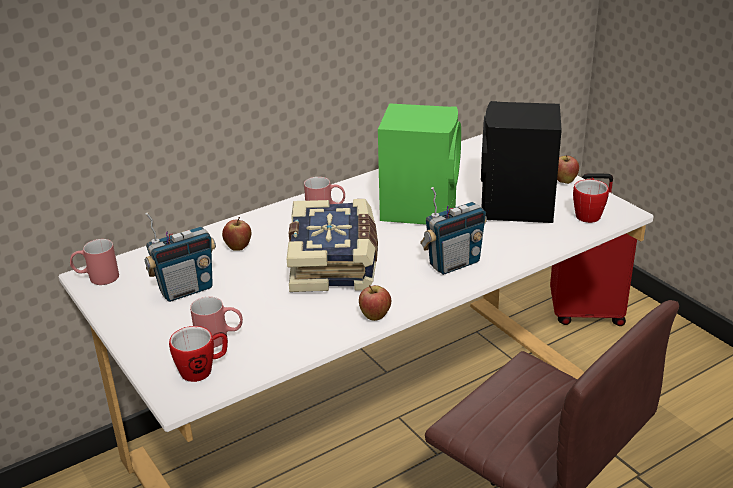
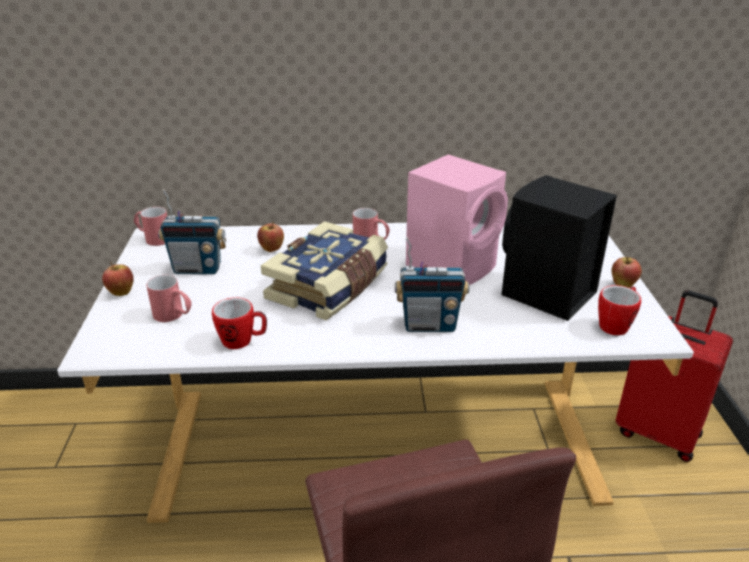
camera: 30 degrees right, 0 degrees up
mug [169,326,228,382] -> mug moved to [212,297,267,349]
apple [359,285,391,321] -> apple moved to [102,262,134,296]
green speaker [378,103,461,225] -> pink speaker [406,155,508,285]

